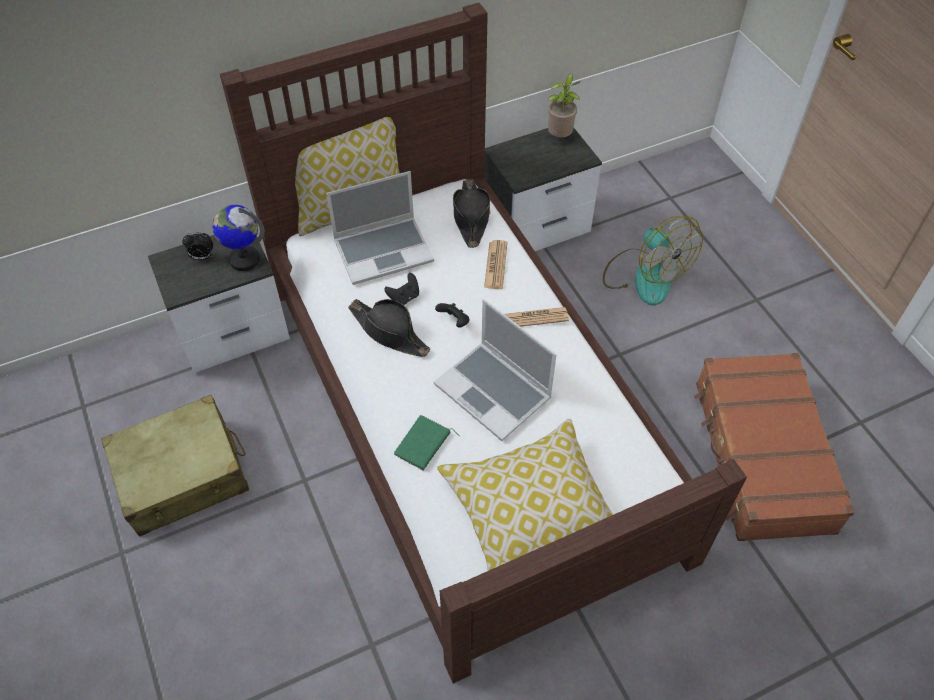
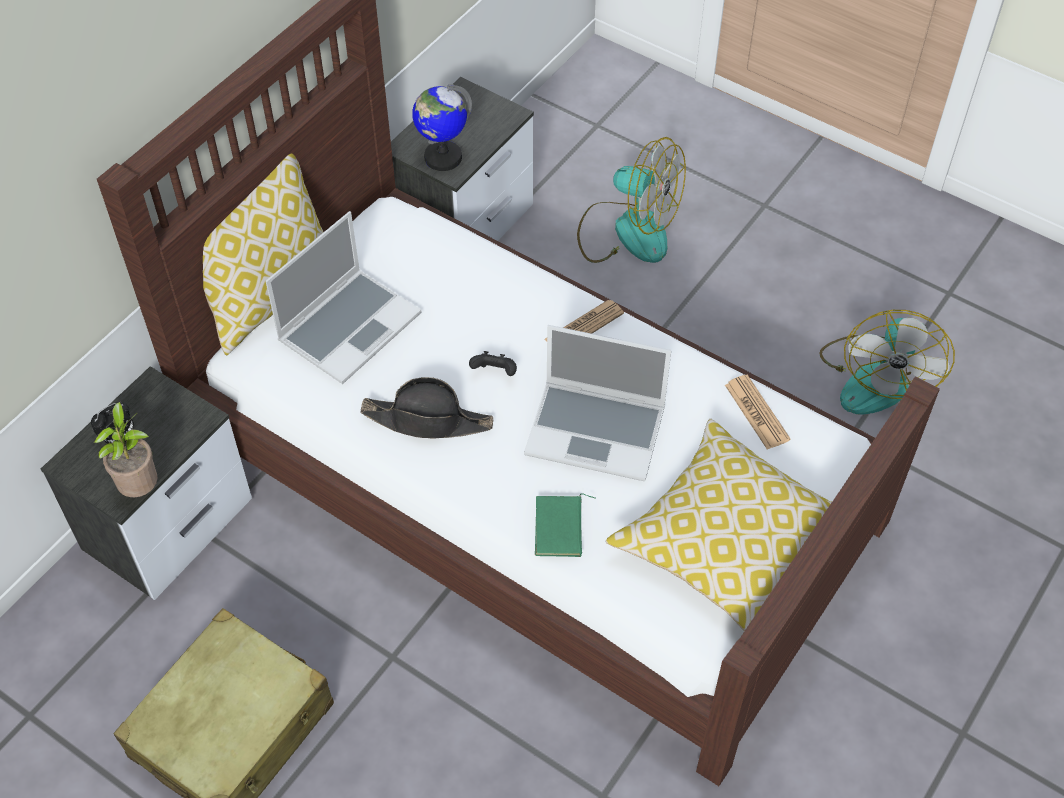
camera: 30 degrees left, 0 degrees up
globe [212,205,265,271] -> globe moved to [412,84,472,171]
black game controller [384,273,419,305] -> none
black hat [453,179,491,248] -> none
newspaper [484,240,507,289] -> newspaper moved to [725,375,791,450]
potted plant [548,74,580,138] -> potted plant moved to [94,402,158,497]
brown suitcase [694,353,855,541] -> fan [819,310,955,414]

